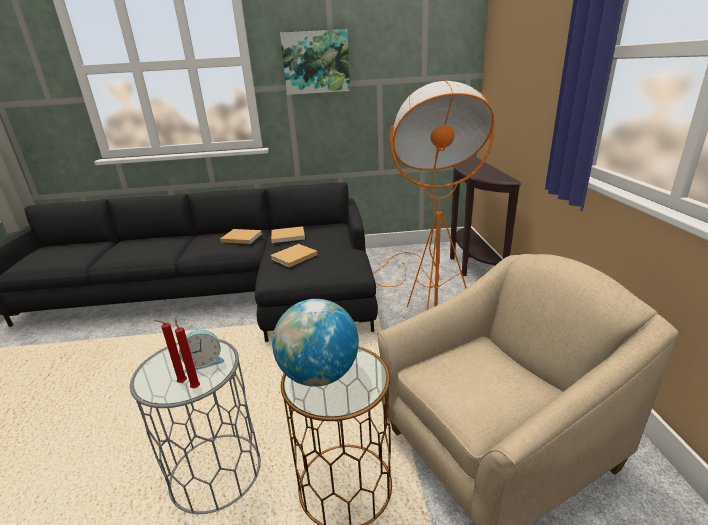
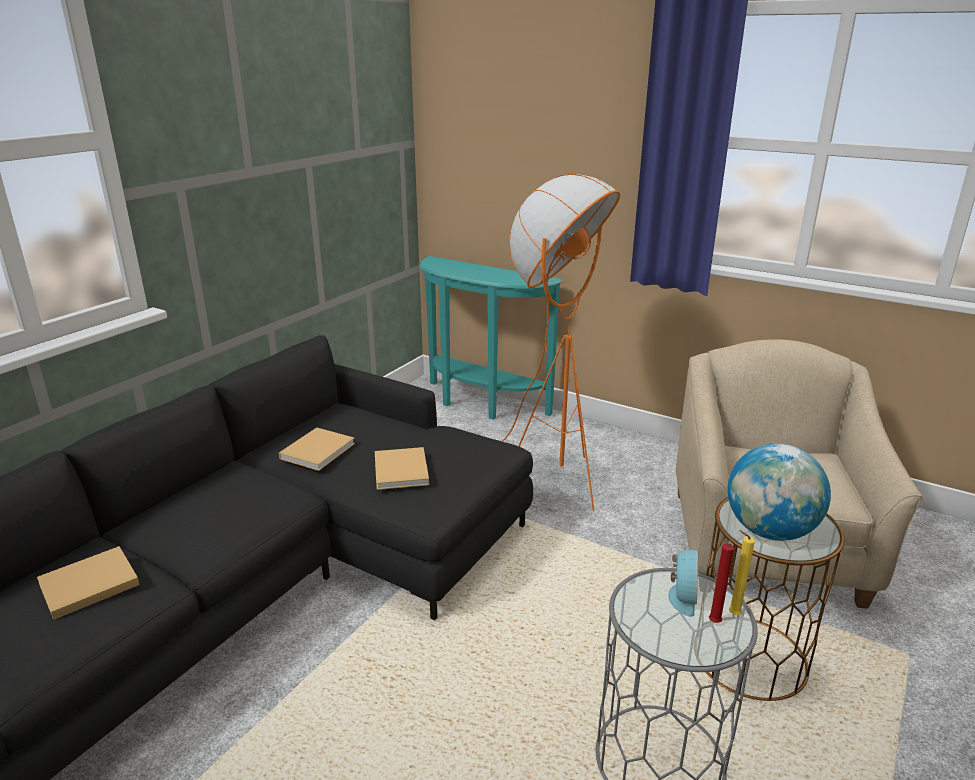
camera: 55 degrees left, 0 degrees up
red candle [175,319,200,388] -> yellow candle [729,530,755,615]
beige book [220,229,262,244] -> beige book moved to [37,546,140,620]
picture [280,29,350,95] -> none
brown console table [450,156,521,276] -> turquoise console table [419,256,562,420]

